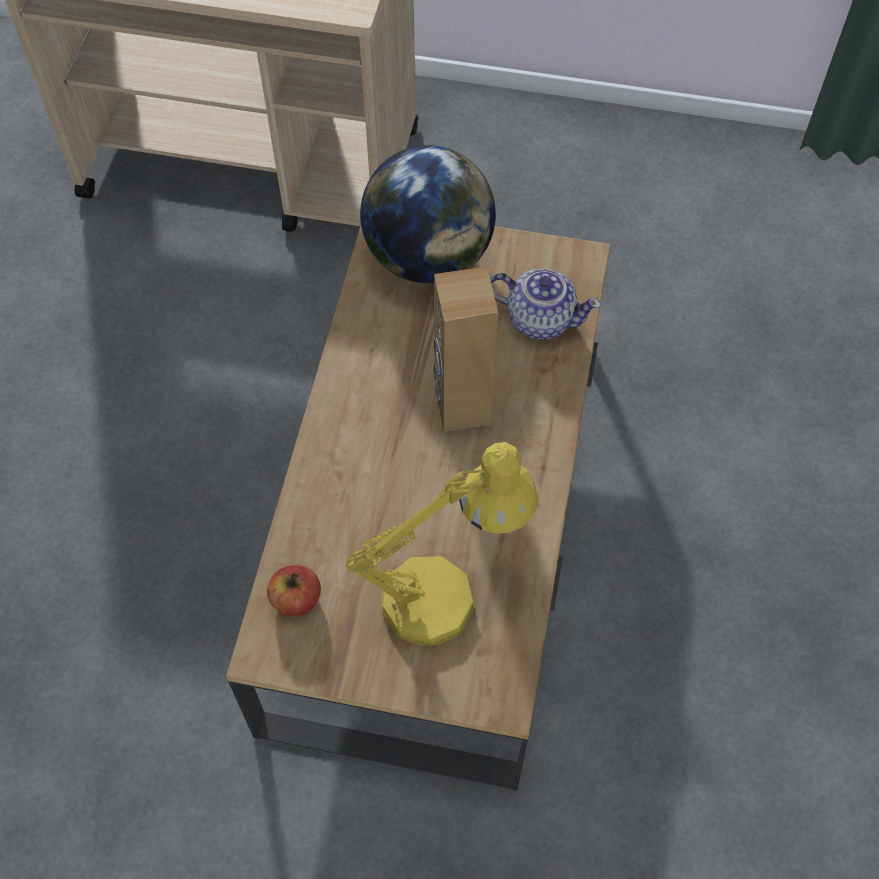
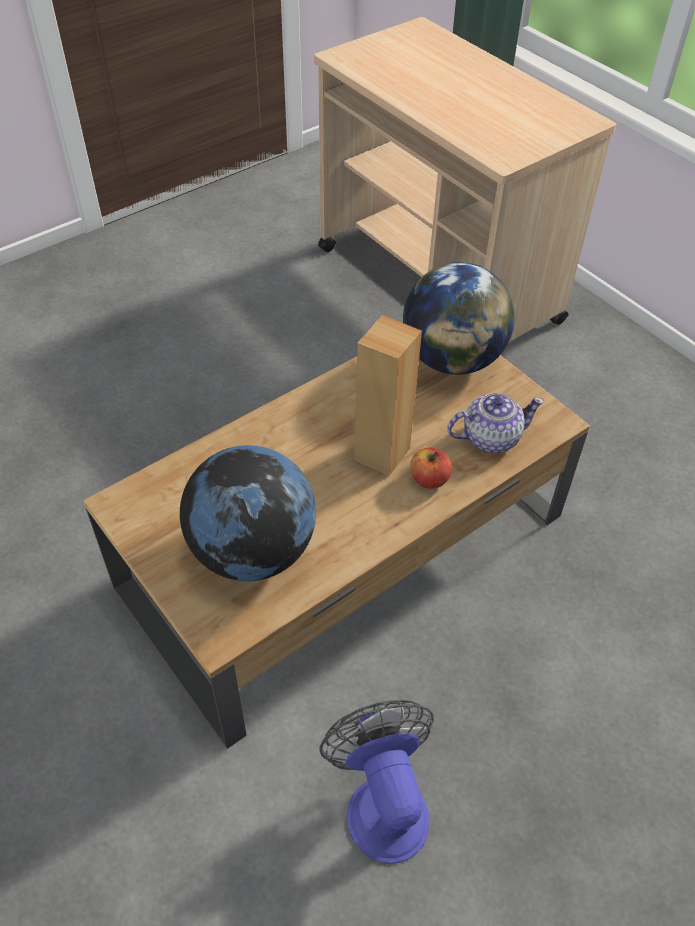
camera: 40 degrees right, 10 degrees down
apple [267,565,321,616] -> apple moved to [410,448,452,489]
yellow table lamp [345,442,538,646] -> globe [180,445,316,581]
teapot [490,269,601,339] -> teapot turned 75 degrees counterclockwise [447,393,545,453]
none -> fan [319,699,434,864]

